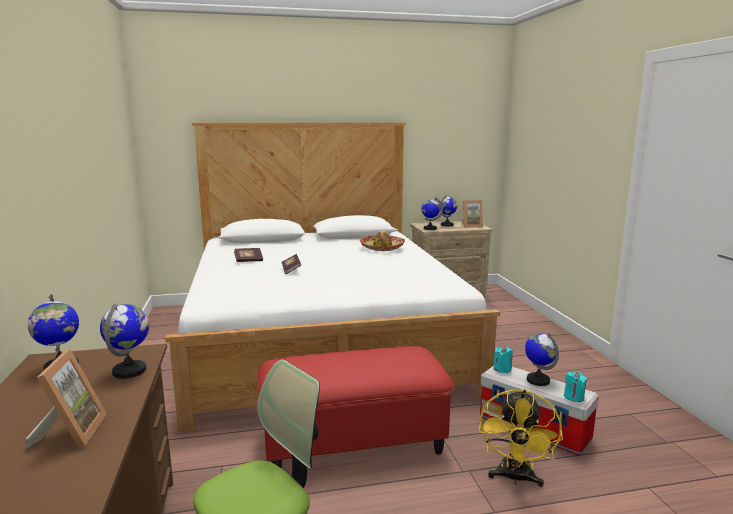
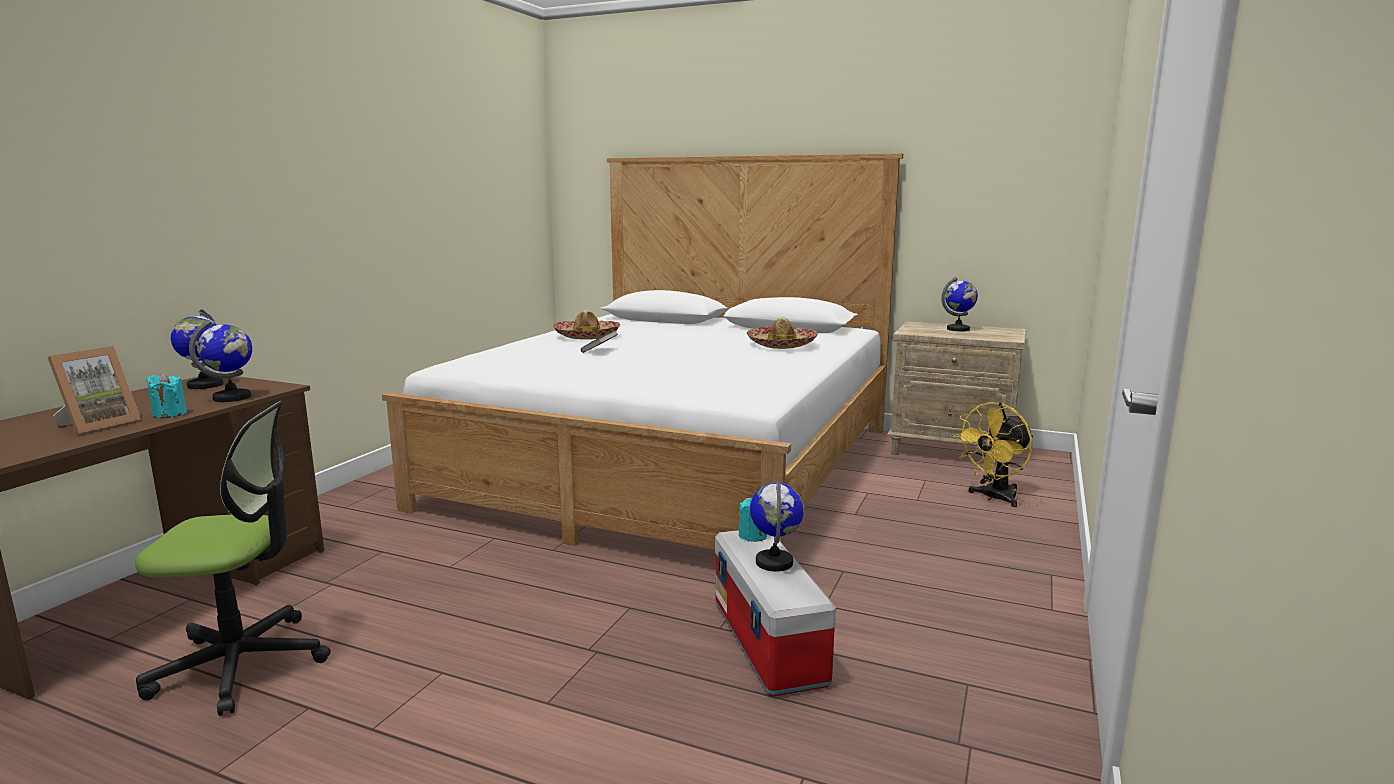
camera: 35 degrees right, 0 degrees up
book [234,248,263,262] -> hat [553,310,621,340]
red ottoman [257,346,454,469] -> none
globe [421,197,443,230] -> none
picture frame [461,200,483,227] -> none
yellow fan [479,389,563,487] -> yellow fan moved to [954,402,1033,507]
turquoise candle [564,372,587,402] -> turquoise candle moved to [146,373,187,418]

